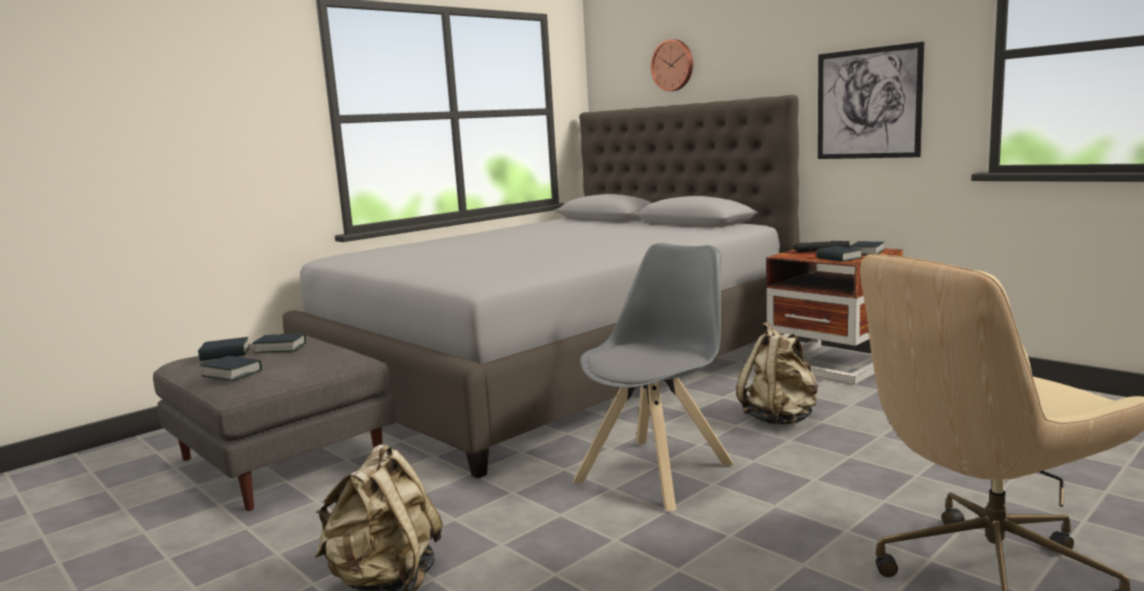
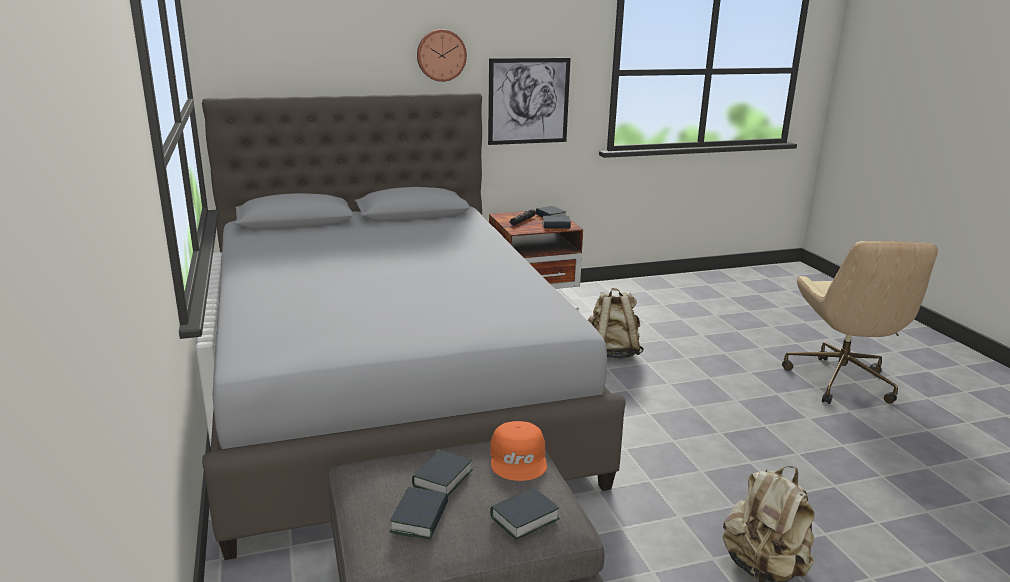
camera: 65 degrees left, 10 degrees up
grey chair [573,243,734,512] -> none
wall clock [651,39,693,91] -> wall clock moved to [417,29,467,82]
none -> orange cap [490,421,547,481]

